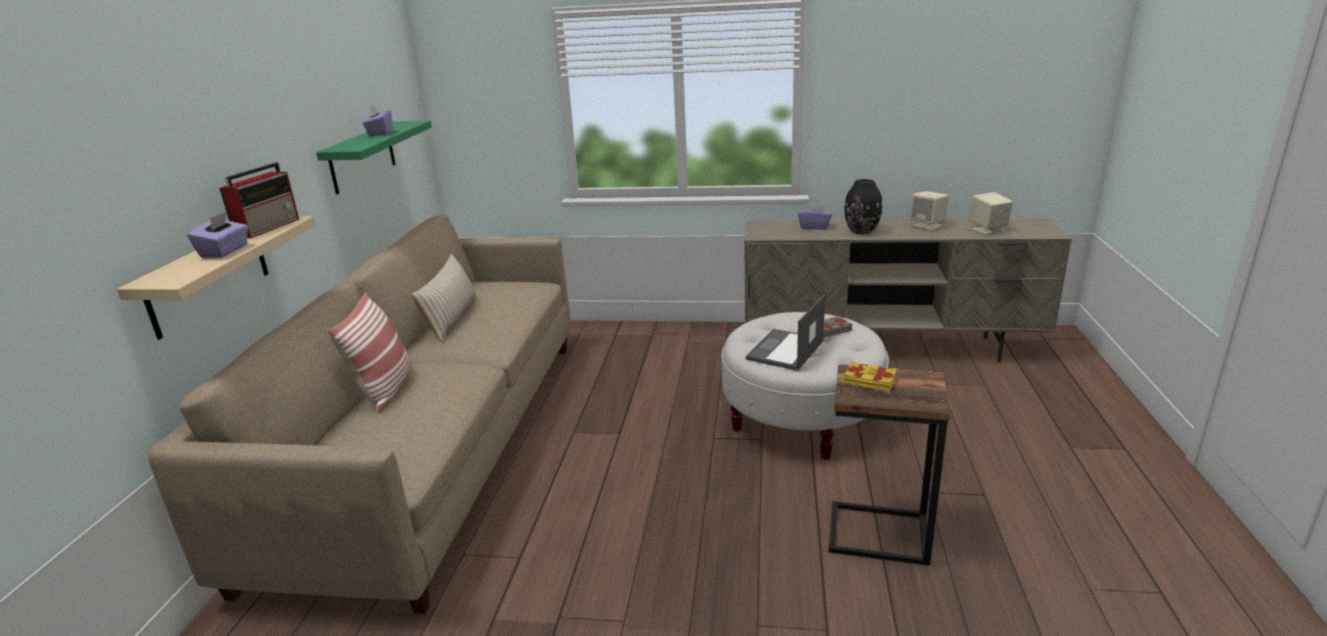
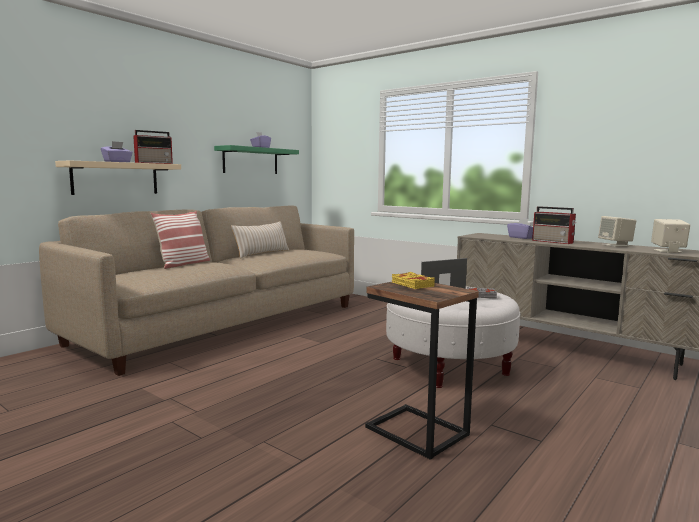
camera: 30 degrees right, 15 degrees down
black vase [844,179,882,235] -> radio [532,206,576,244]

